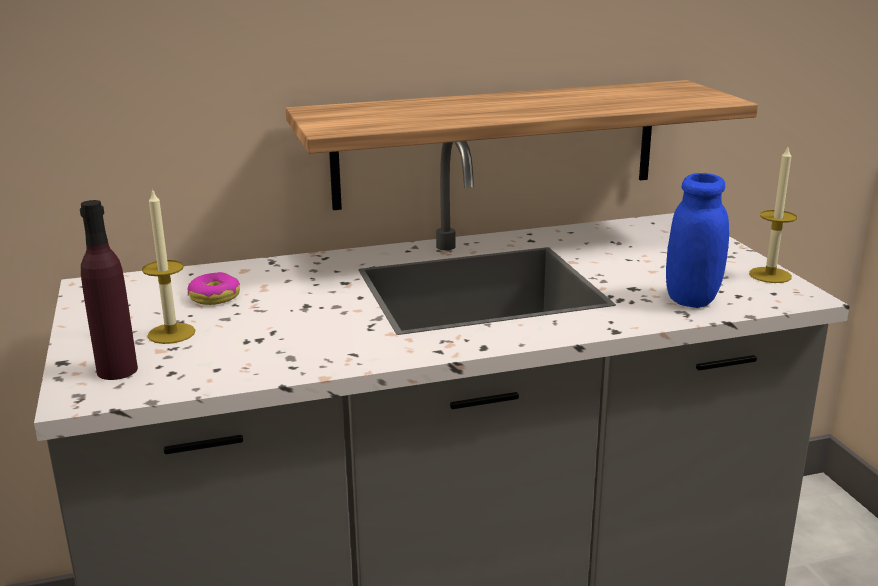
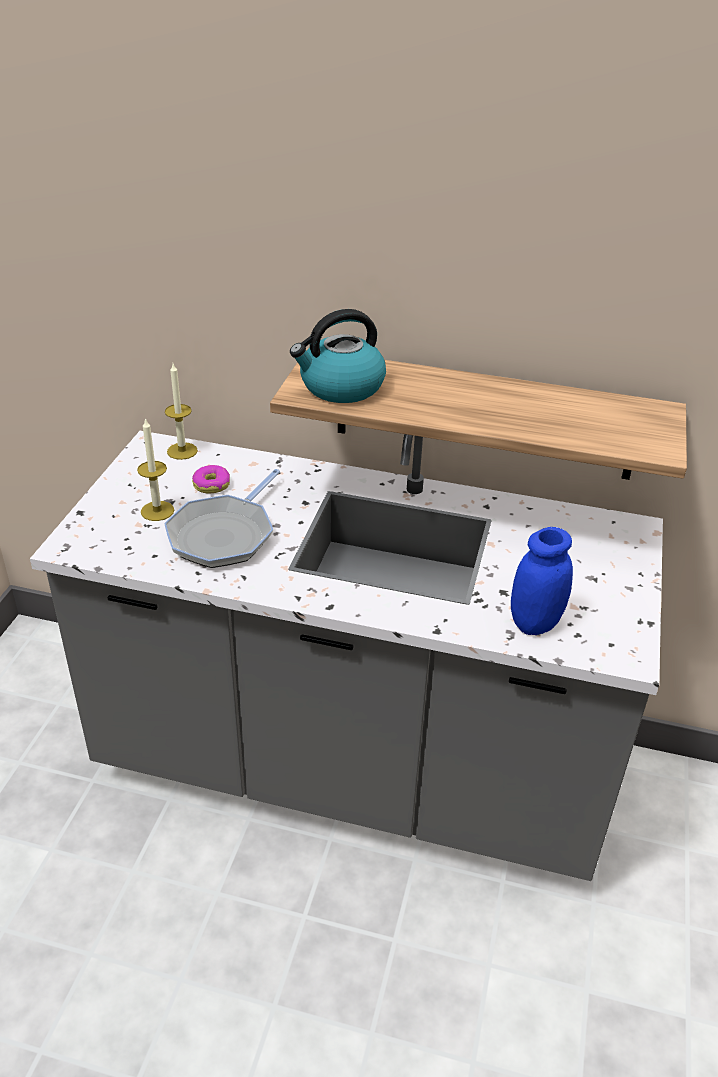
camera: 30 degrees right, 15 degrees up
purple bottle [80,200,138,380] -> none
candle [749,147,797,283] -> candle moved to [165,364,198,460]
none -> frying pan [164,469,280,568]
none -> kettle [290,309,386,403]

